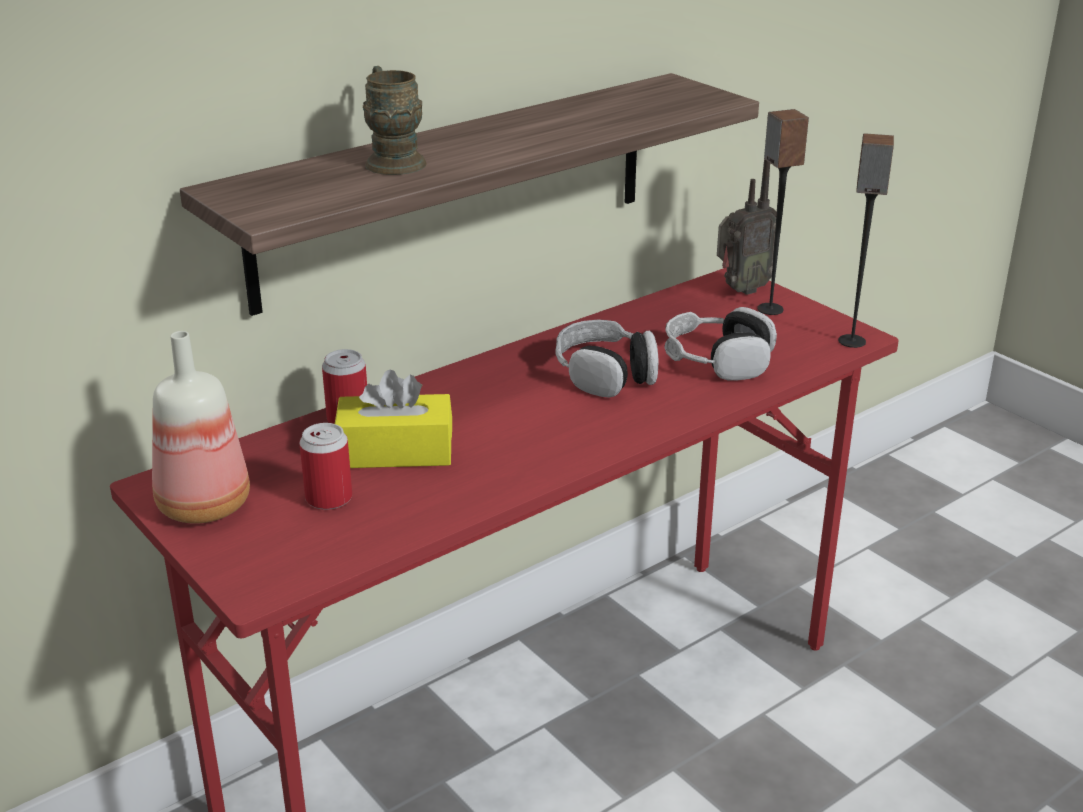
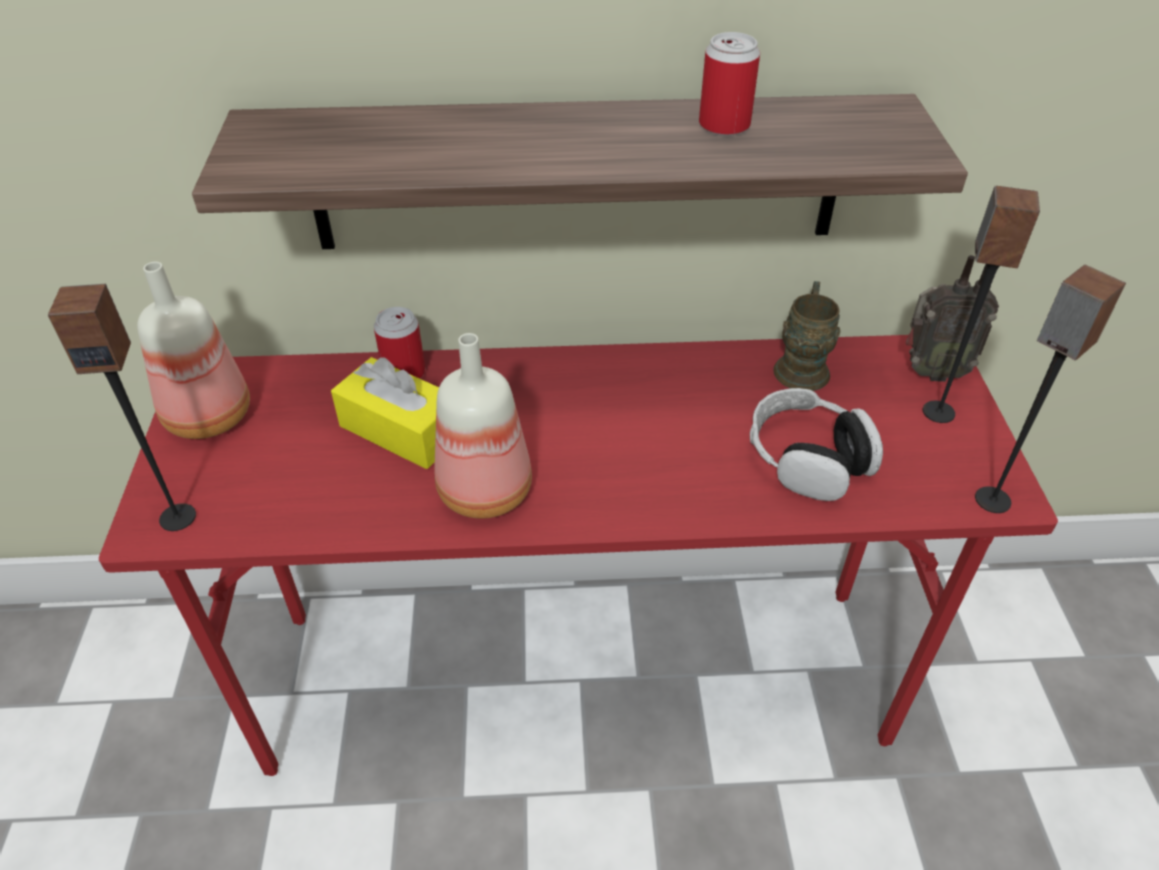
camera: 35 degrees right, 15 degrees up
can [299,423,352,510] -> can moved to [699,32,760,136]
brown mug [363,66,427,175] -> brown mug moved to [773,281,841,391]
headphones [555,320,659,398] -> none
none -> speaker [48,284,196,531]
none -> bottle [434,333,532,519]

